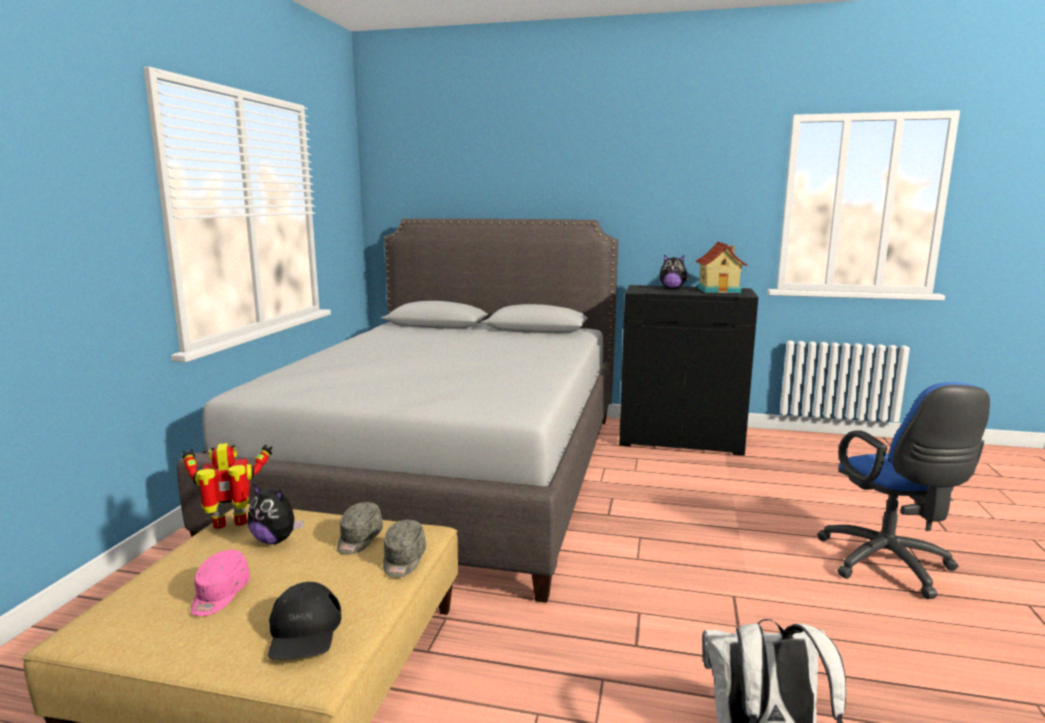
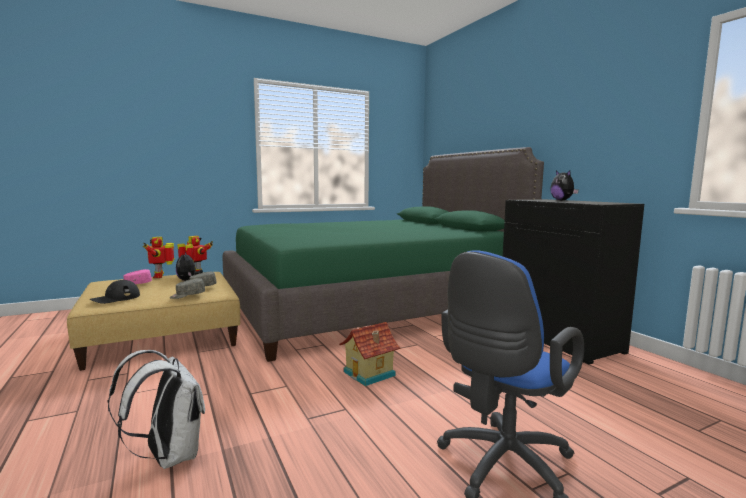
camera: 50 degrees right, 5 degrees down
grey bed [177,218,618,603] -> green bed [223,147,544,362]
toy house [696,242,747,293] -> toy house moved to [339,322,400,386]
none -> toy robot [143,237,175,278]

